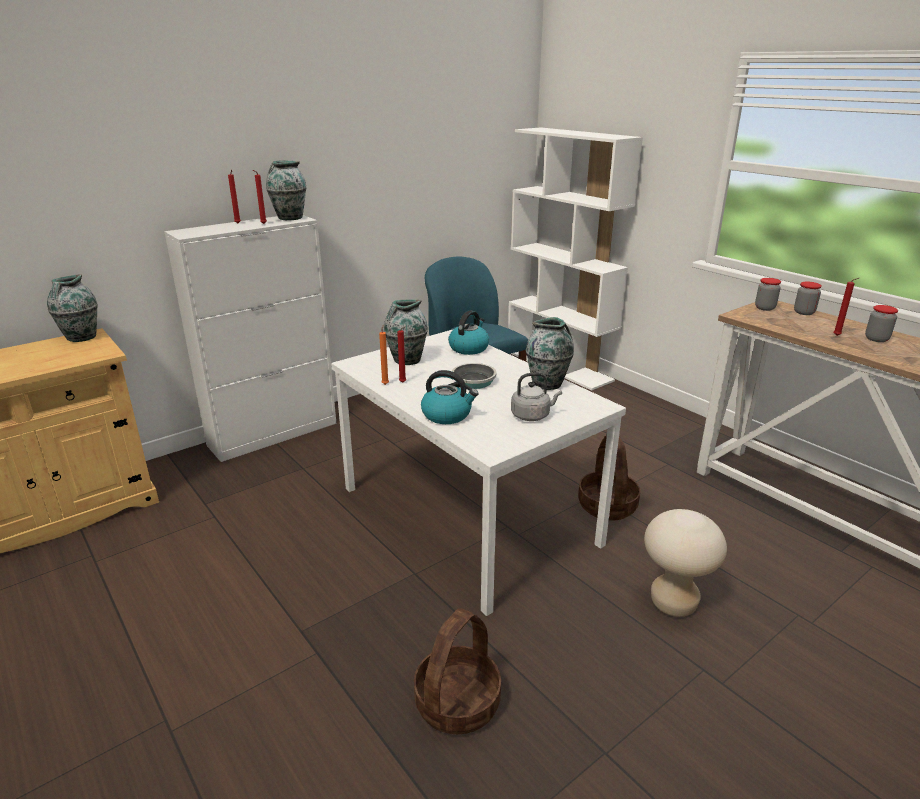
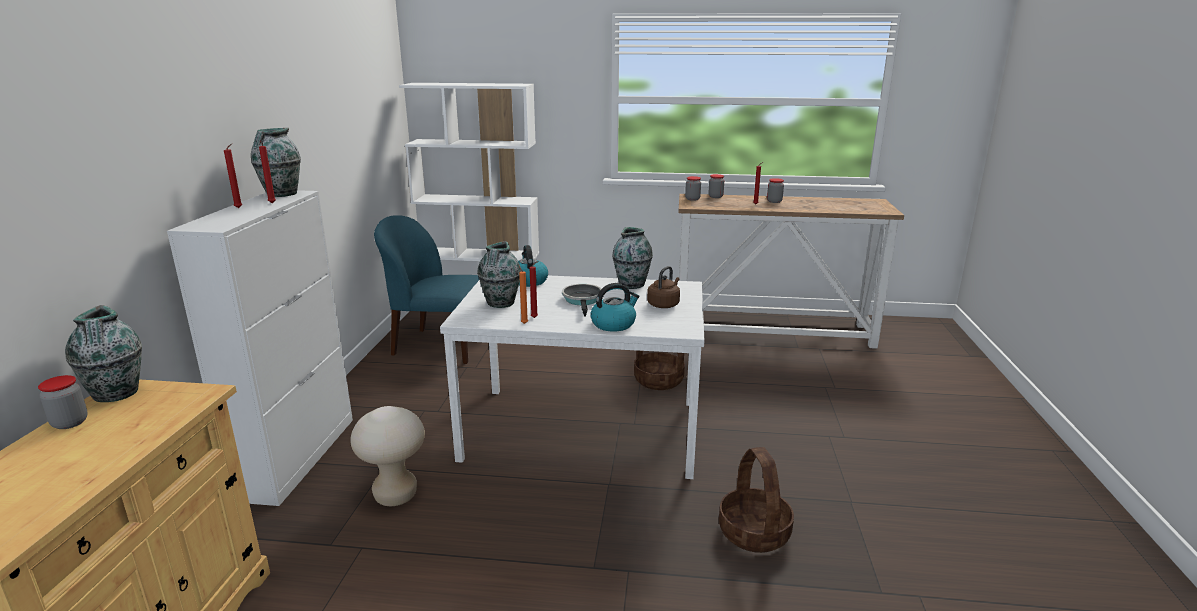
camera: 45 degrees left, 5 degrees down
grey kettle [511,373,562,421] -> brown kettle [647,266,680,308]
beige stool [644,509,727,617] -> beige stool moved to [350,406,425,506]
none -> jar [38,375,88,429]

